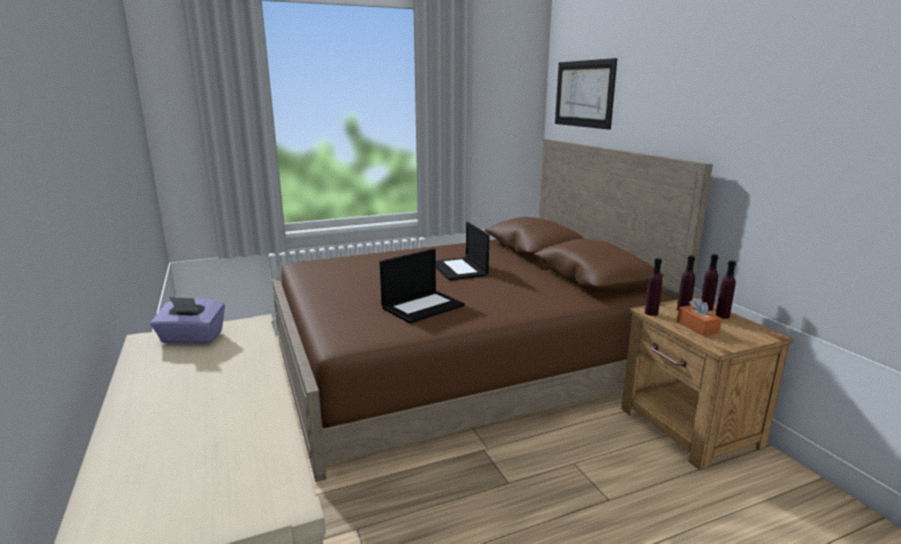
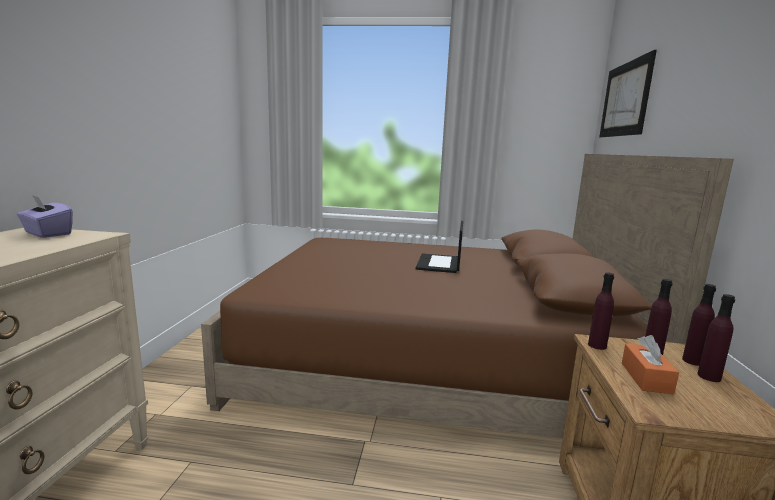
camera: 30 degrees right, 5 degrees down
laptop [380,249,465,323] -> none

